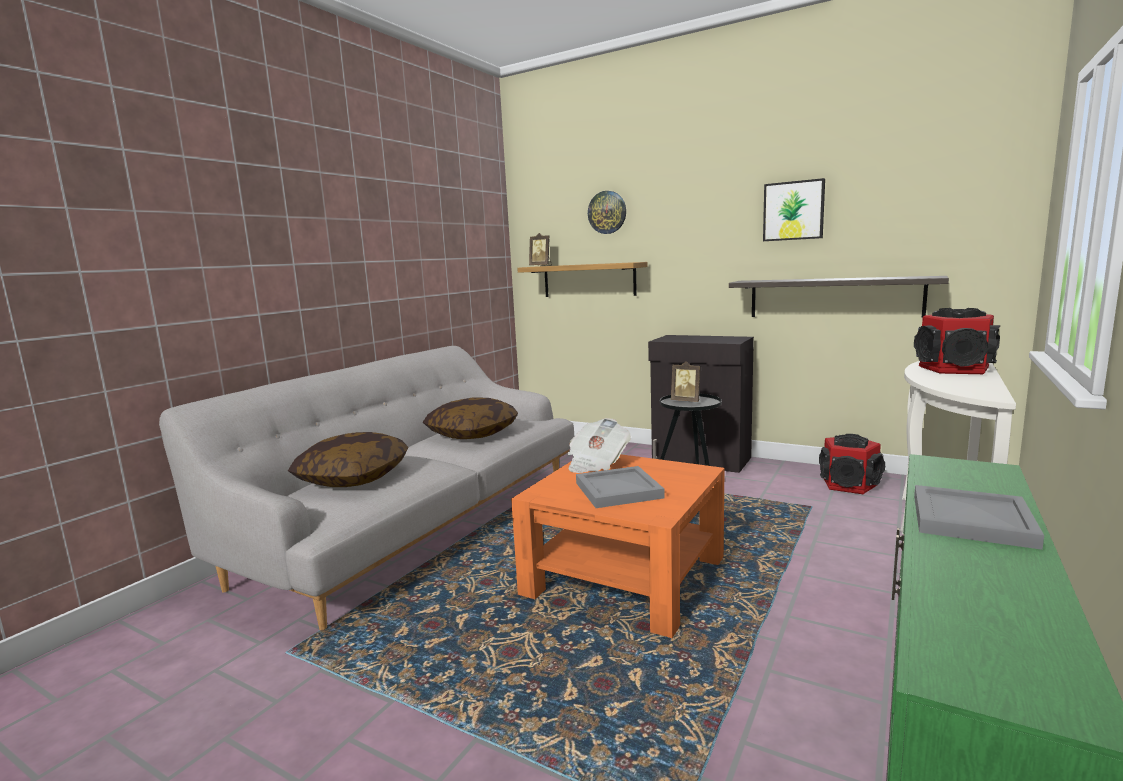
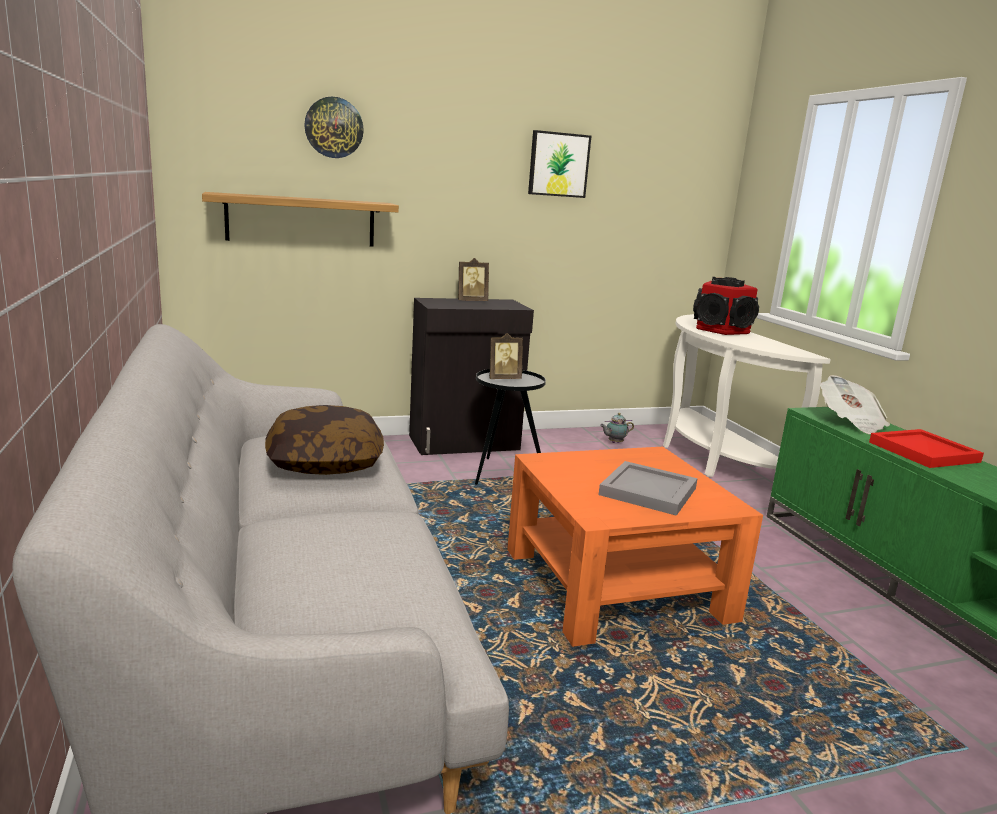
camera: 50 degrees left, 5 degrees up
pillow [288,432,408,487] -> none
picture frame [529,233,552,266] -> picture frame moved to [458,258,489,301]
newspaper [567,418,631,473] -> newspaper moved to [820,375,890,434]
shelf [729,276,949,318] -> none
speaker [819,434,885,494] -> teapot [600,413,634,443]
grey tray [914,485,1044,550] -> red tray [869,429,984,468]

